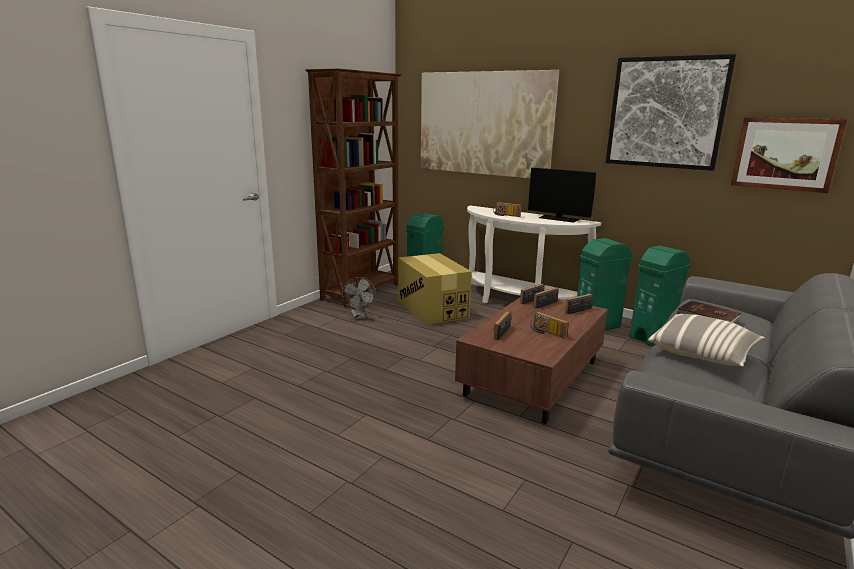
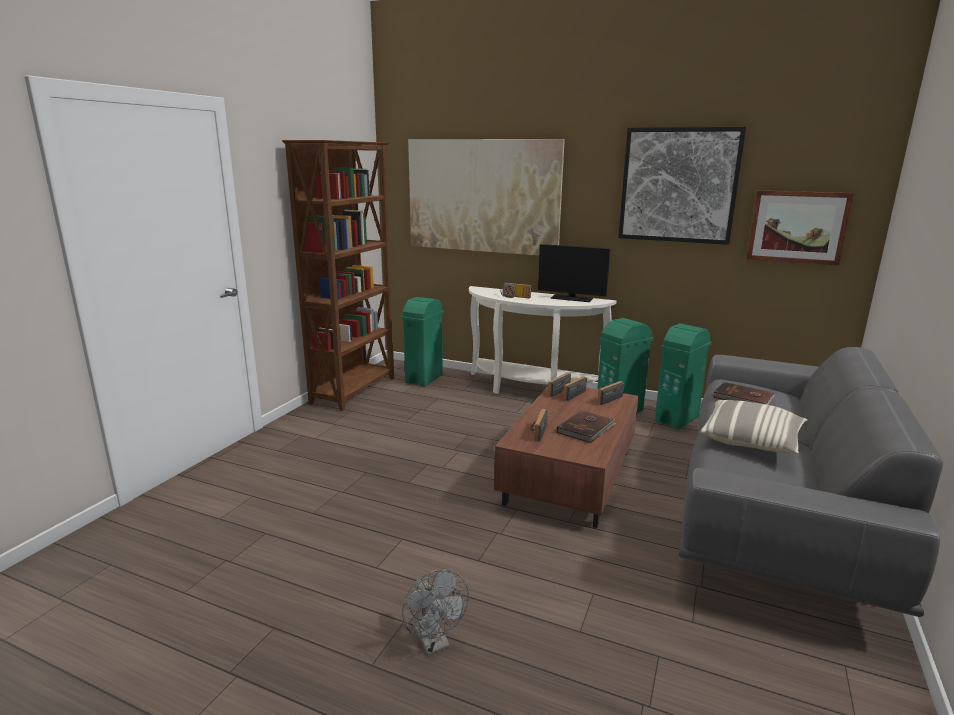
camera: 10 degrees left, 0 degrees up
grey fan [342,277,376,320] -> grey fan moved to [402,569,469,655]
cardboard box [398,253,472,325] -> none
radio [530,312,569,339] -> brown book [557,410,616,443]

